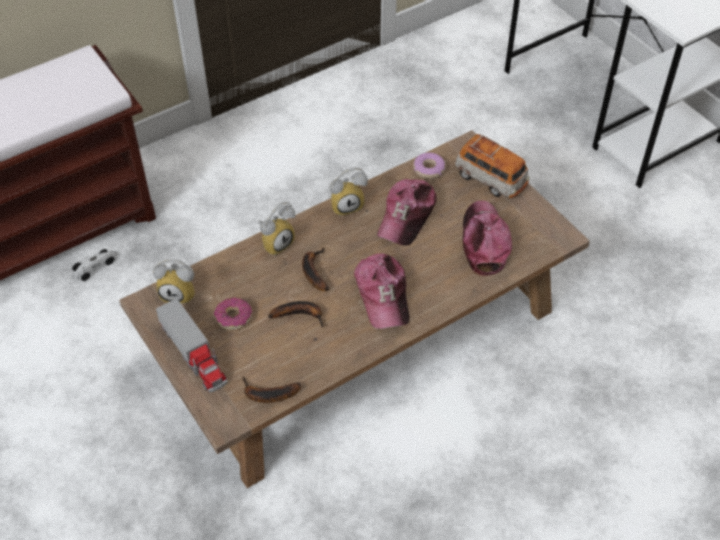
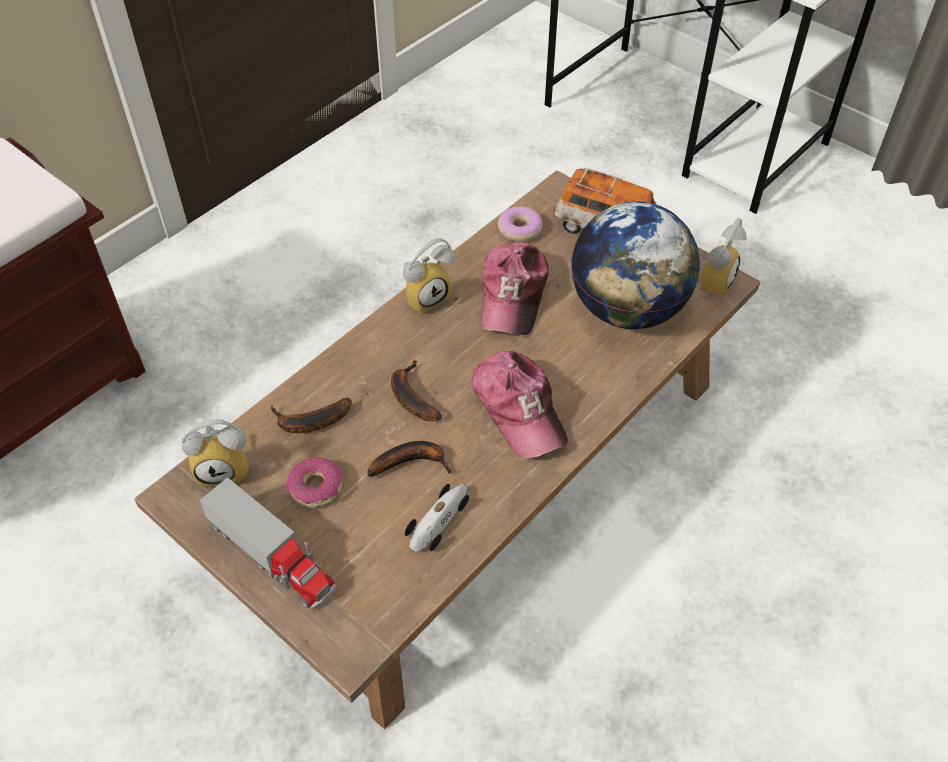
camera: 15 degrees left, 0 degrees up
toy car [72,249,117,281] -> toy car moved to [405,484,469,551]
banana [243,376,301,403] -> banana moved to [271,397,352,433]
alarm clock [258,202,295,256] -> alarm clock moved to [699,218,747,298]
cap [463,200,512,276] -> globe [571,202,700,329]

